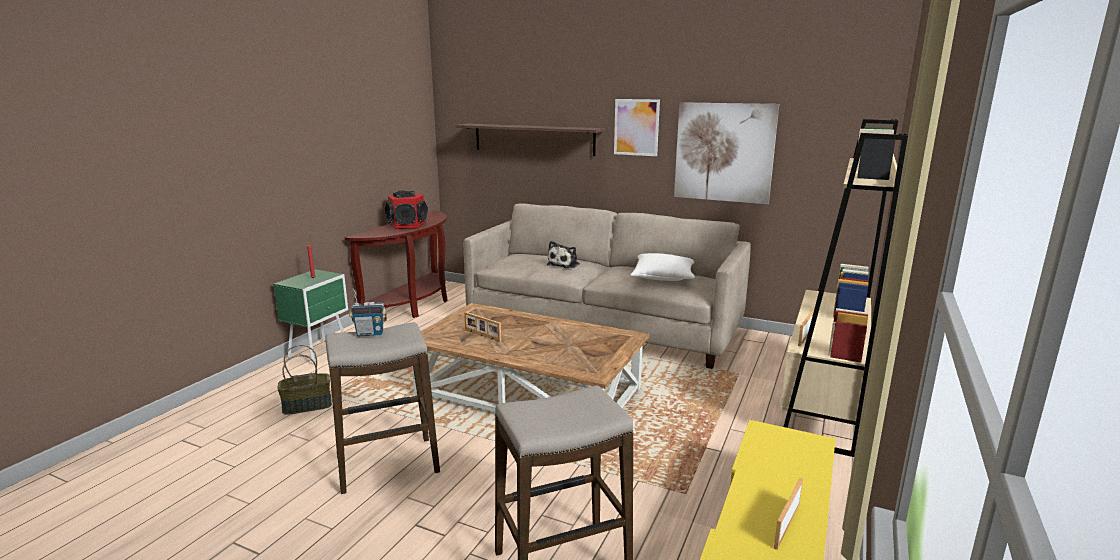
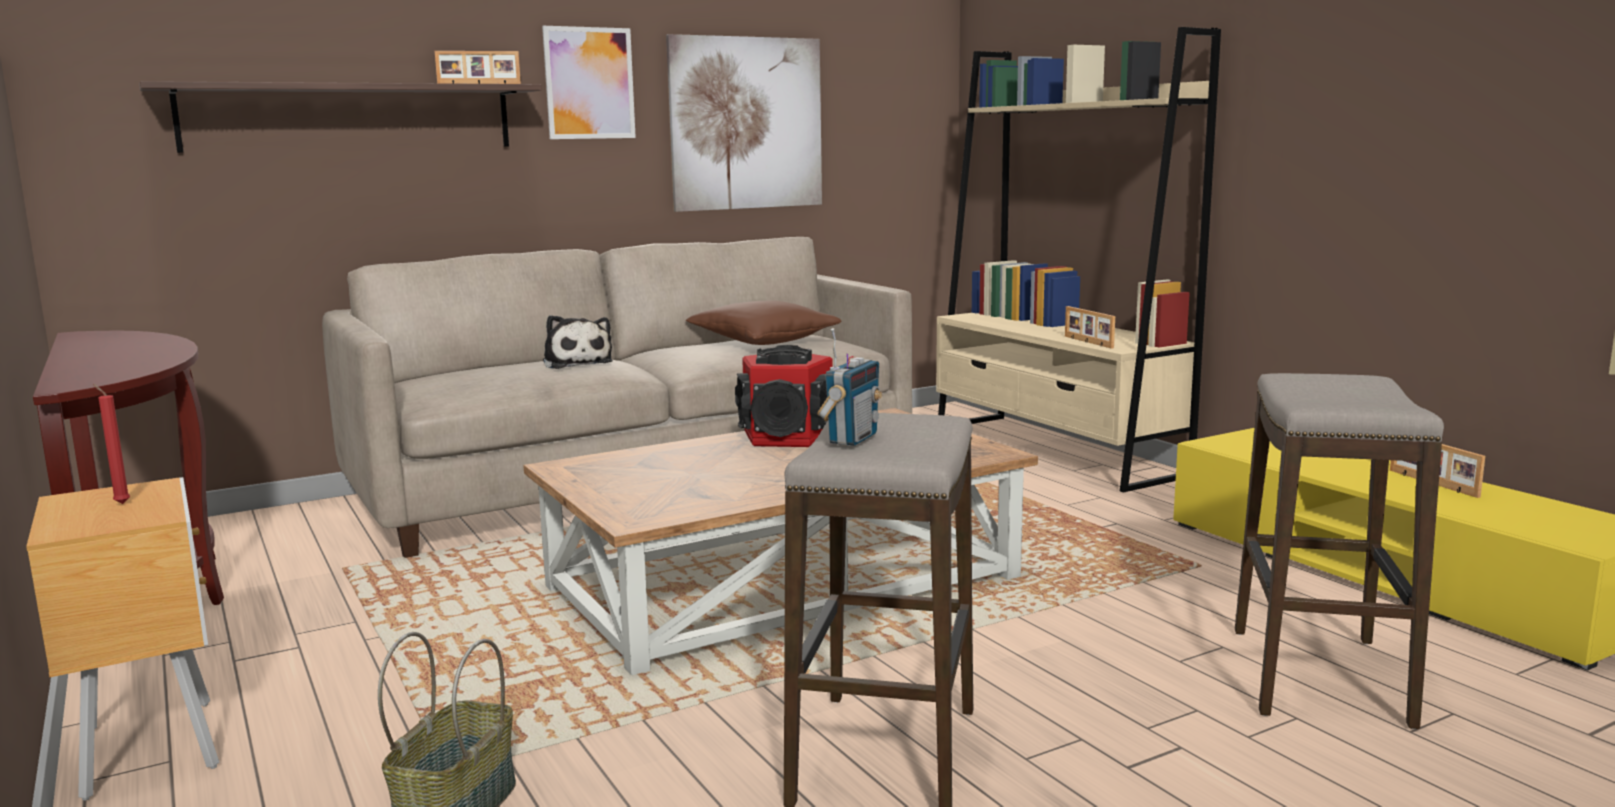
camera: 55 degrees left, 5 degrees down
green nightstand [273,269,348,365] -> brown nightstand [26,477,219,801]
speaker [385,190,428,229] -> speaker moved to [735,345,833,447]
picture frame [464,312,501,342] -> picture frame moved to [435,51,521,84]
white pillow [630,253,695,281] -> brown pillow [685,300,841,345]

